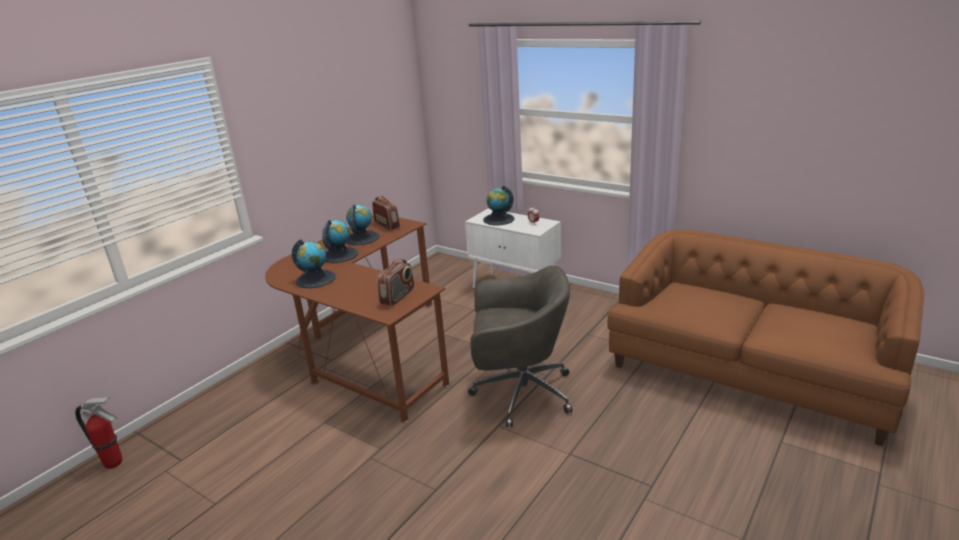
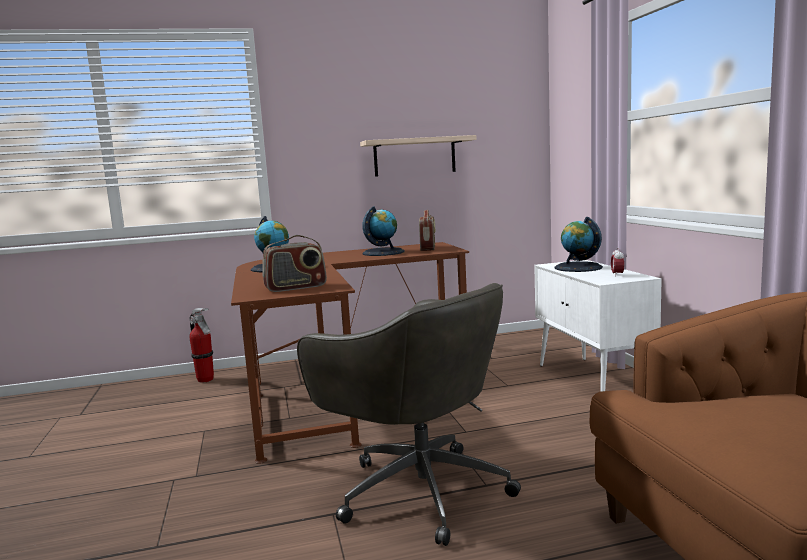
camera: 40 degrees right, 15 degrees down
fire extinguisher [75,397,122,469] -> fire extinguisher moved to [189,308,214,383]
globe [322,220,358,263] -> none
none -> shelf [360,135,477,177]

